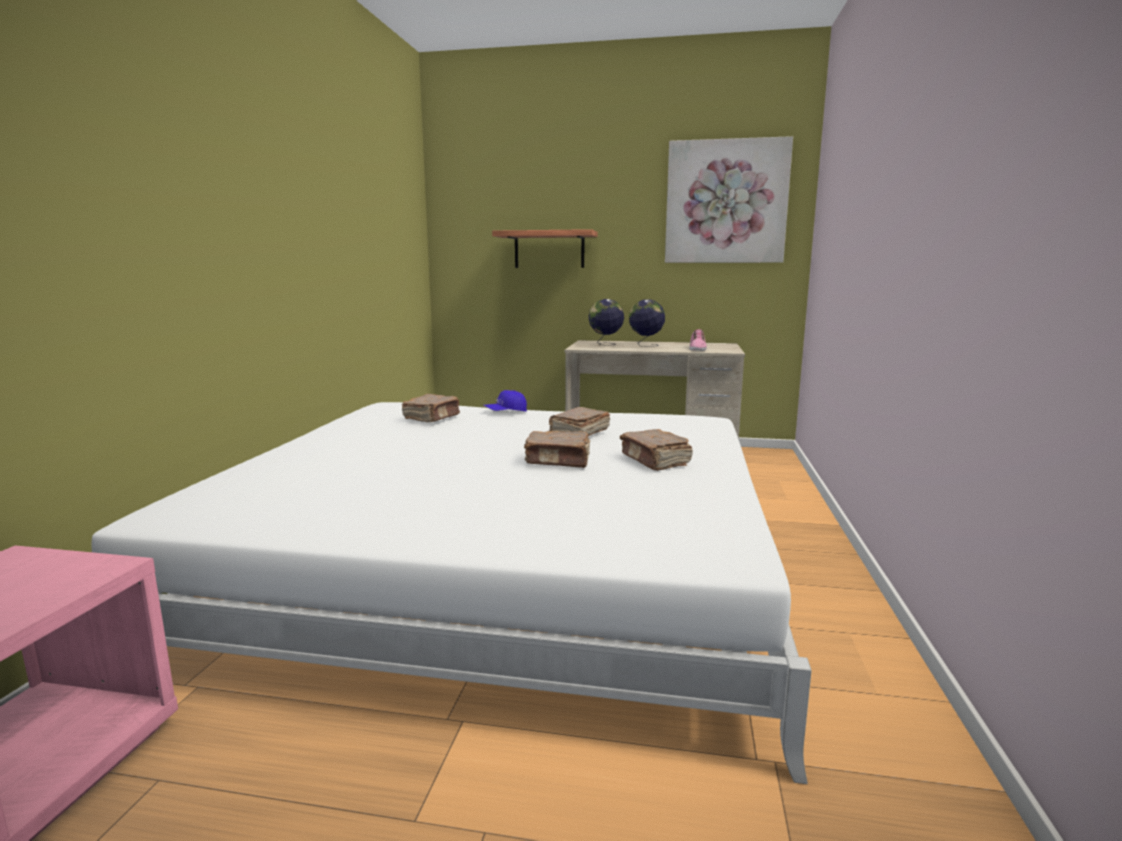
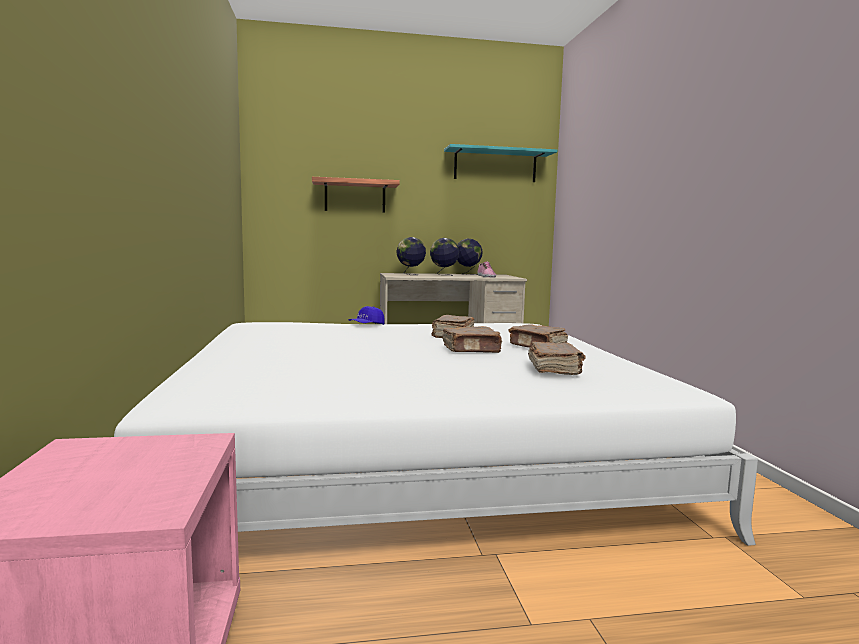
camera: 20 degrees left, 5 degrees down
brown book [401,394,460,422] -> brown book moved to [528,341,586,375]
picture [665,136,793,263] -> turquoise shelf [444,144,557,182]
none -> globe [457,239,483,275]

